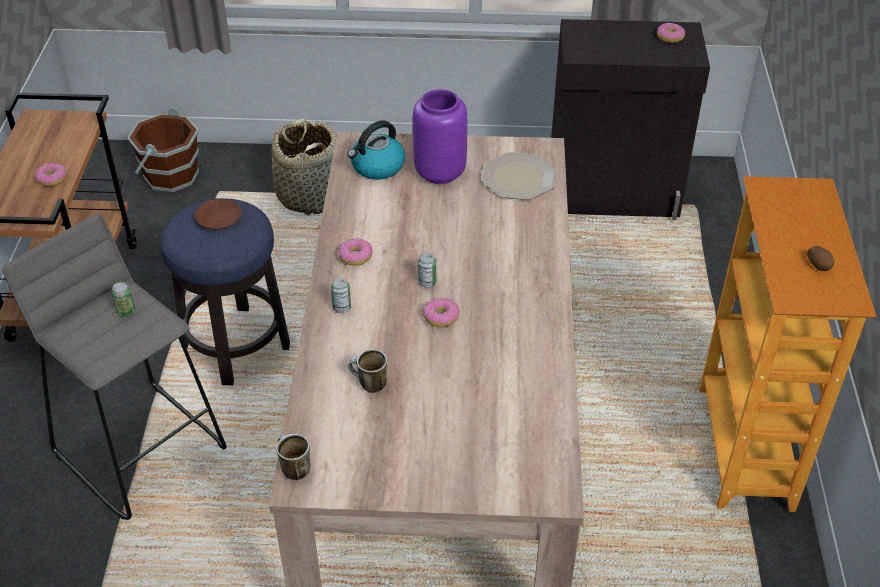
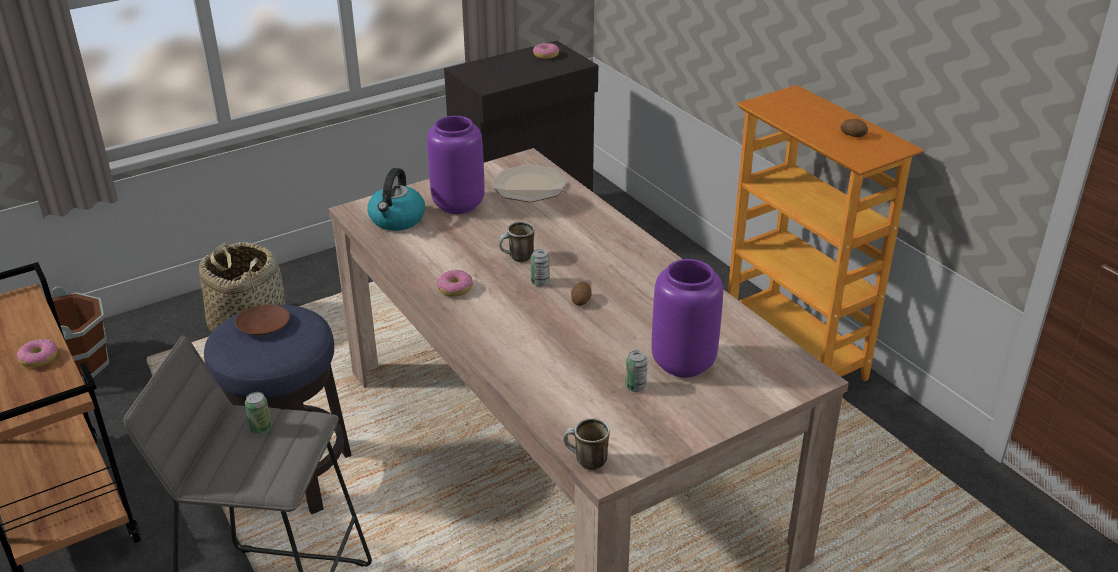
camera: 35 degrees left, 10 degrees down
can [331,278,351,313] -> can moved to [625,350,648,392]
mug [348,349,387,393] -> mug moved to [499,221,535,262]
donut [423,298,460,327] -> potato [571,282,592,306]
none -> purple vase [651,259,723,378]

